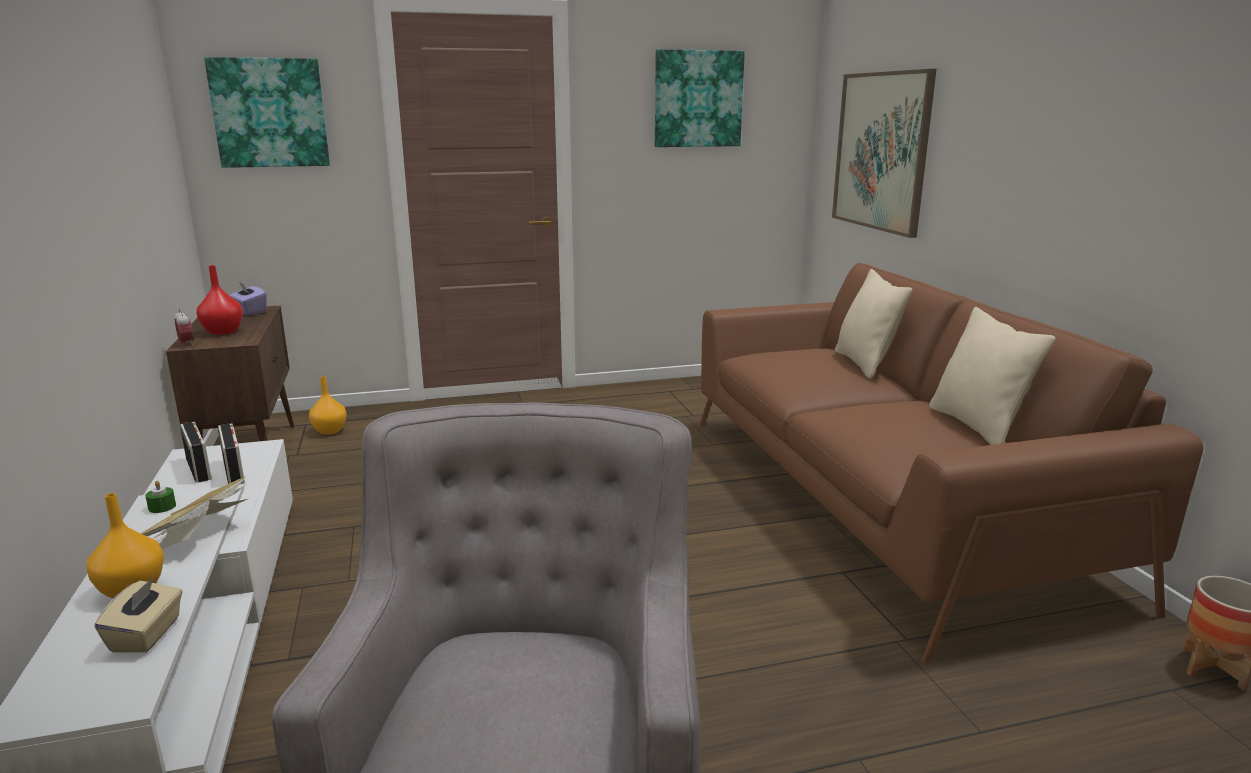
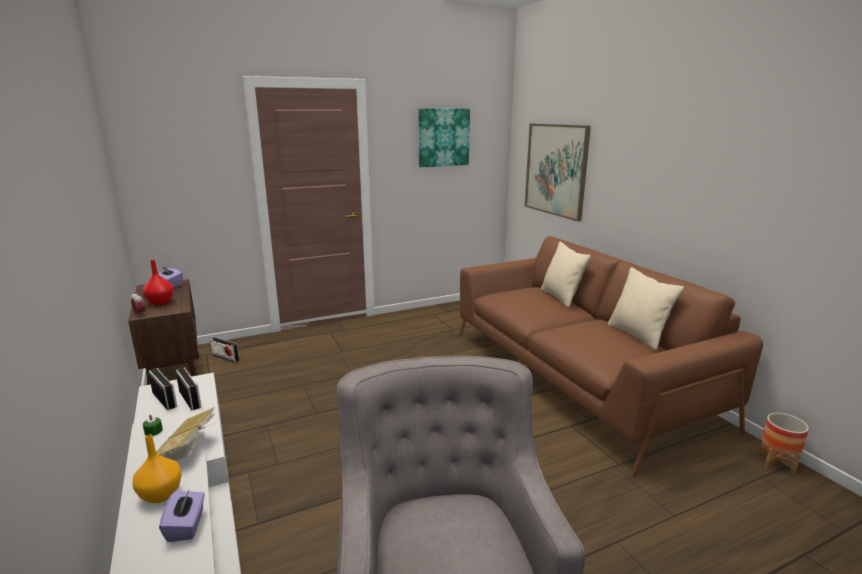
camera: 10 degrees left, 0 degrees up
beige tissue box [94,578,183,653] -> purple tissue box [159,490,205,542]
picture [204,57,330,168] -> none
orange vase [309,376,347,435] -> radio [210,337,240,363]

